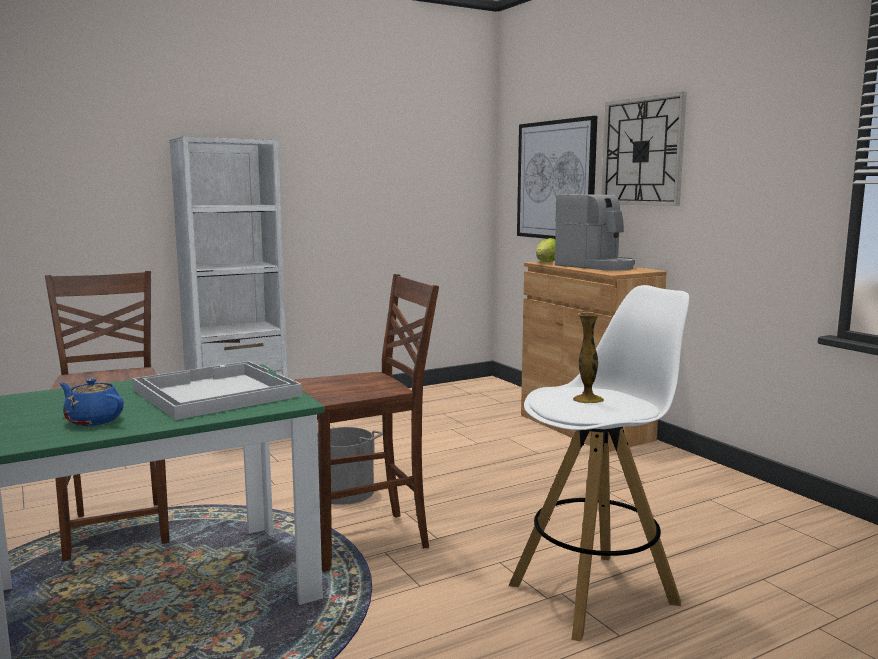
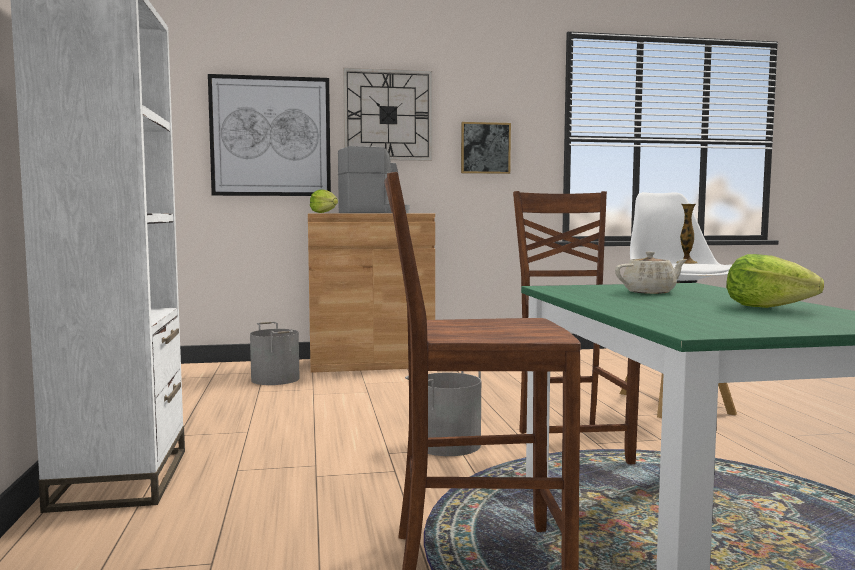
camera: 70 degrees left, 5 degrees down
blue teapot [59,379,124,426] -> lettuce [726,254,824,308]
white tray [133,361,302,420] -> beige teapot [615,251,687,294]
none -> grey bucket [250,322,300,385]
none -> picture [461,122,511,174]

